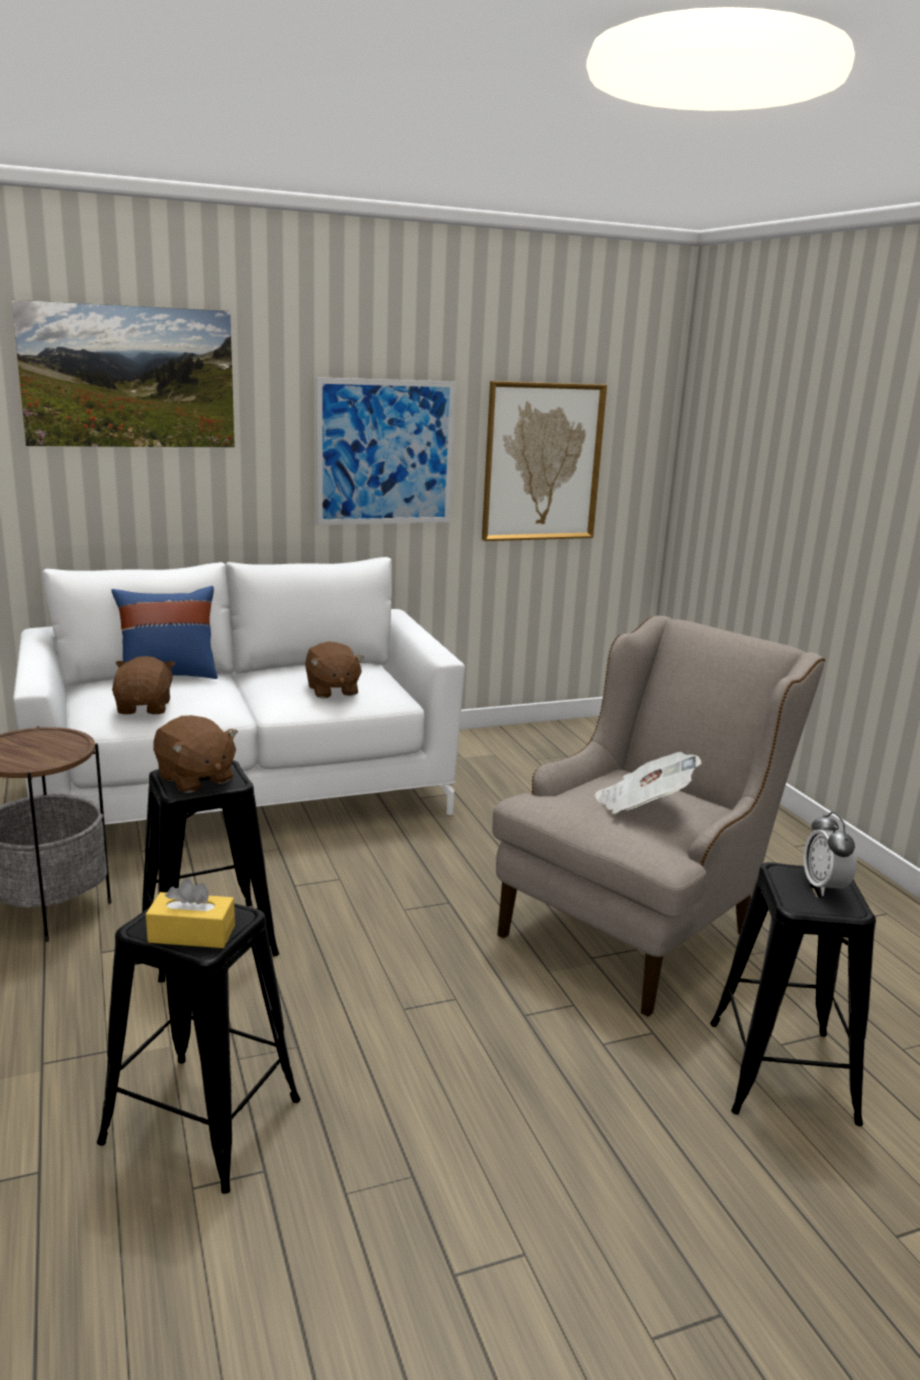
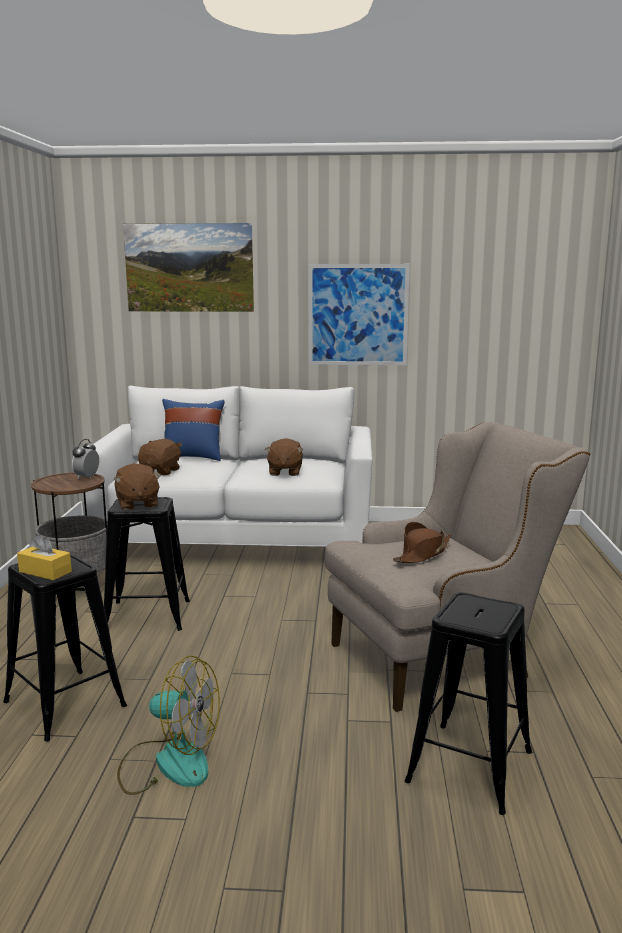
camera: 25 degrees right, 5 degrees down
picture [482,381,607,541] -> none
newspaper [594,752,702,814] -> brown hat [393,522,452,563]
alarm clock [803,812,857,896] -> alarm clock moved to [72,439,99,479]
none -> fan [117,655,220,795]

